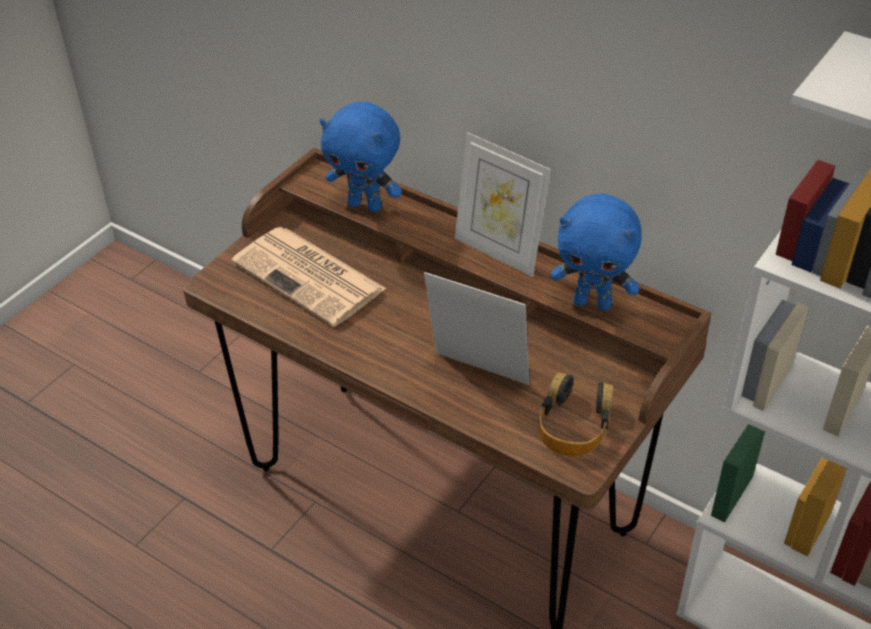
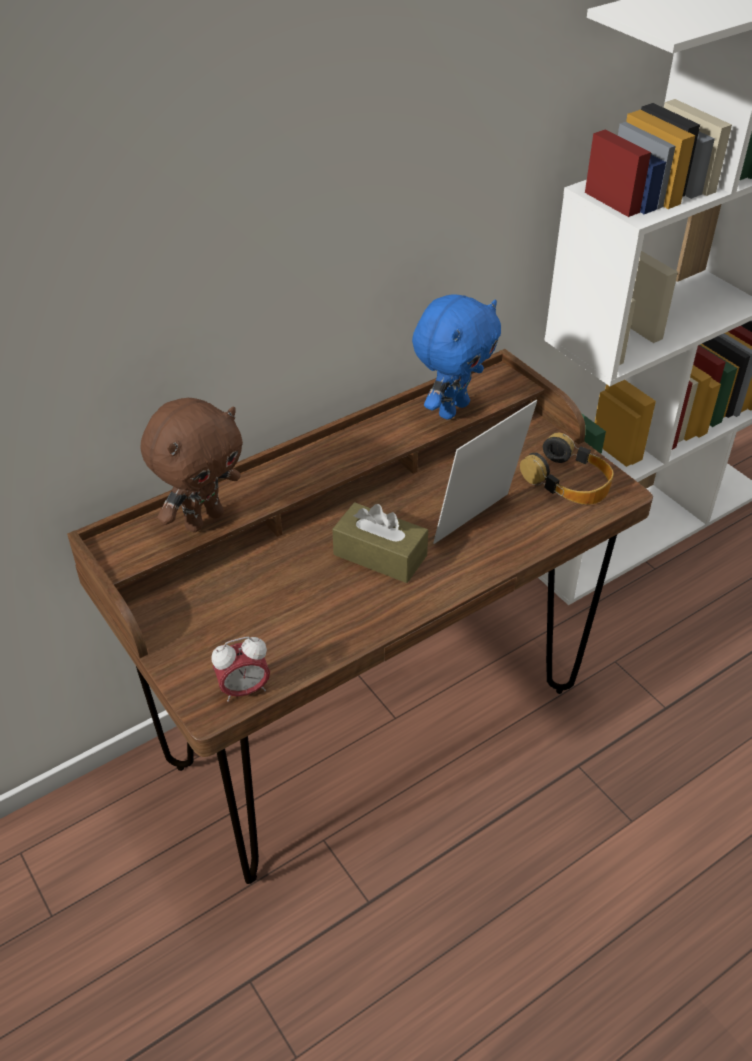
camera: 70 degrees left, 0 degrees up
newspaper [231,227,387,327] -> none
blue plush toy [320,102,402,212] -> brown plush toy [141,398,243,532]
picture frame [455,132,551,277] -> none
none -> alarm clock [211,637,270,702]
none -> brown tissue box [333,502,428,583]

